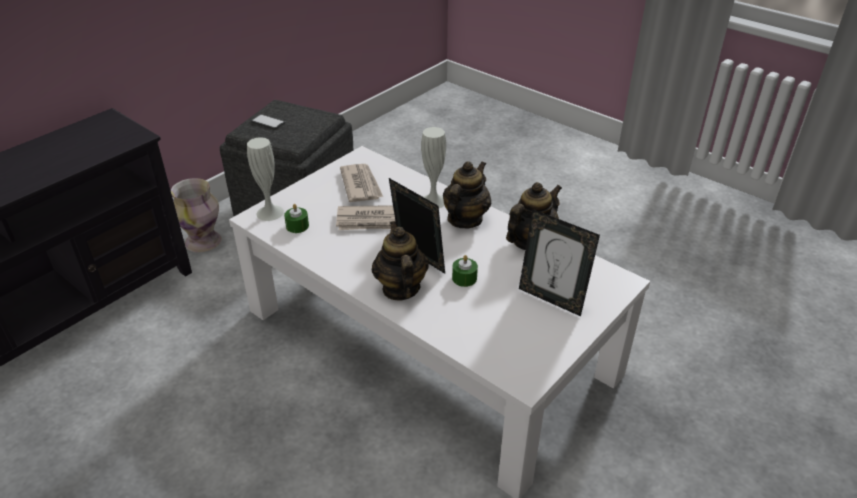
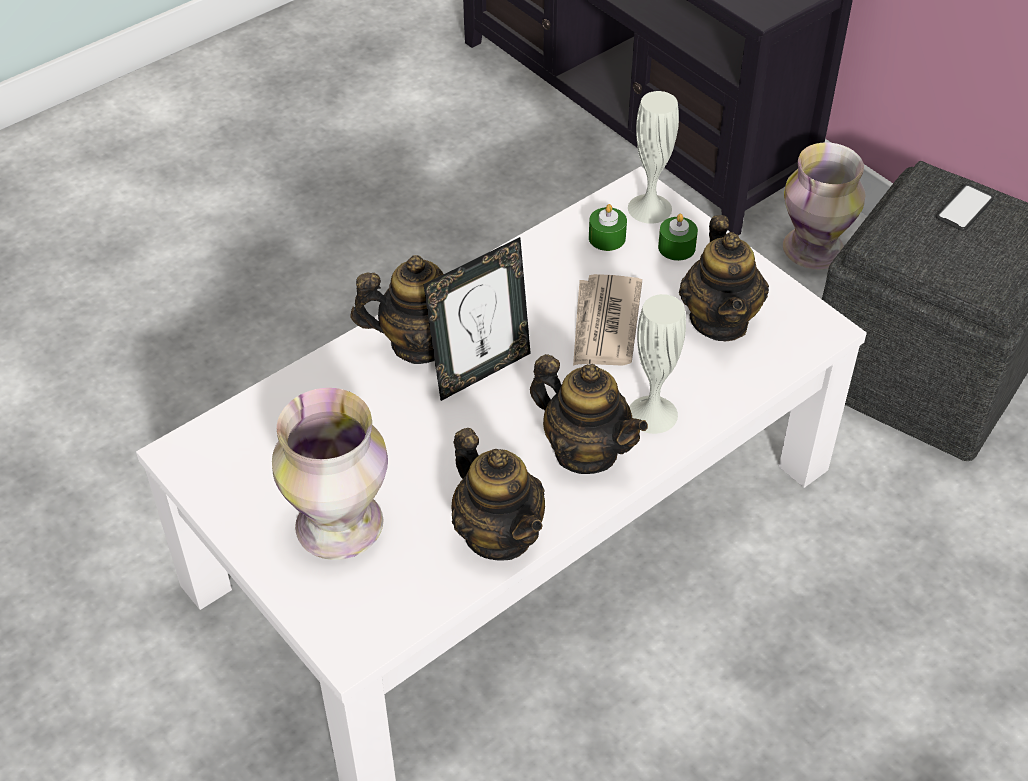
camera: 100 degrees right, 10 degrees up
newspaper [340,164,383,202] -> teapot [679,215,769,341]
green candle [452,255,478,287] -> green candle moved to [658,214,698,261]
picture frame [519,209,600,316] -> vase [272,388,388,560]

